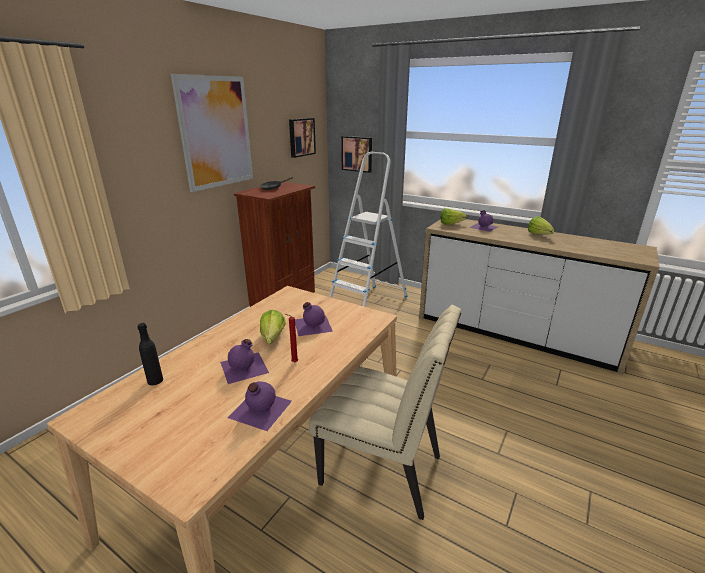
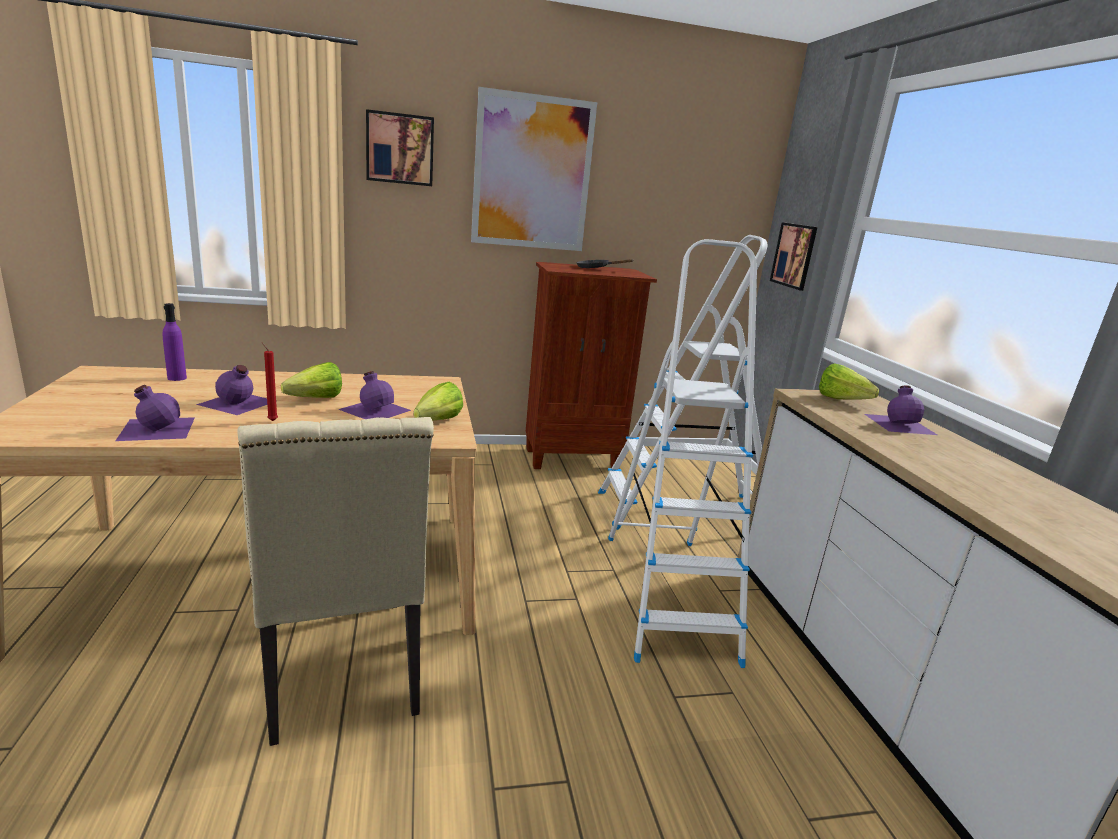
camera: 45 degrees right, 5 degrees down
black bottle [137,323,163,385] -> purple bottle [162,303,187,381]
picture [289,118,316,158] -> picture moved to [366,109,434,186]
lettuce [528,216,555,235] -> lettuce moved to [414,382,463,421]
none -> white step ladder [608,239,757,668]

